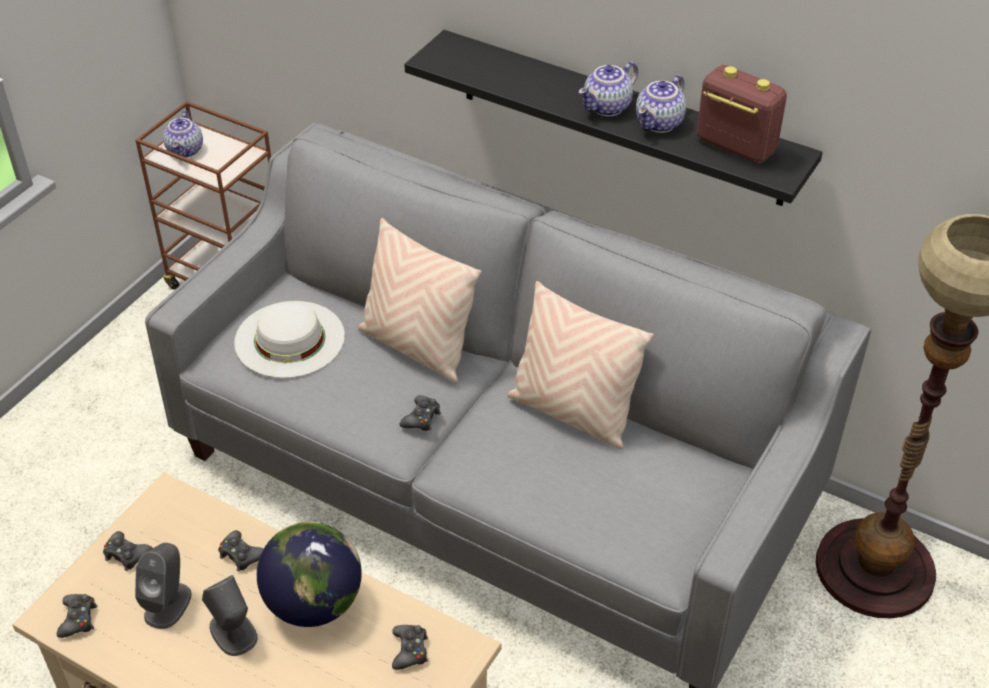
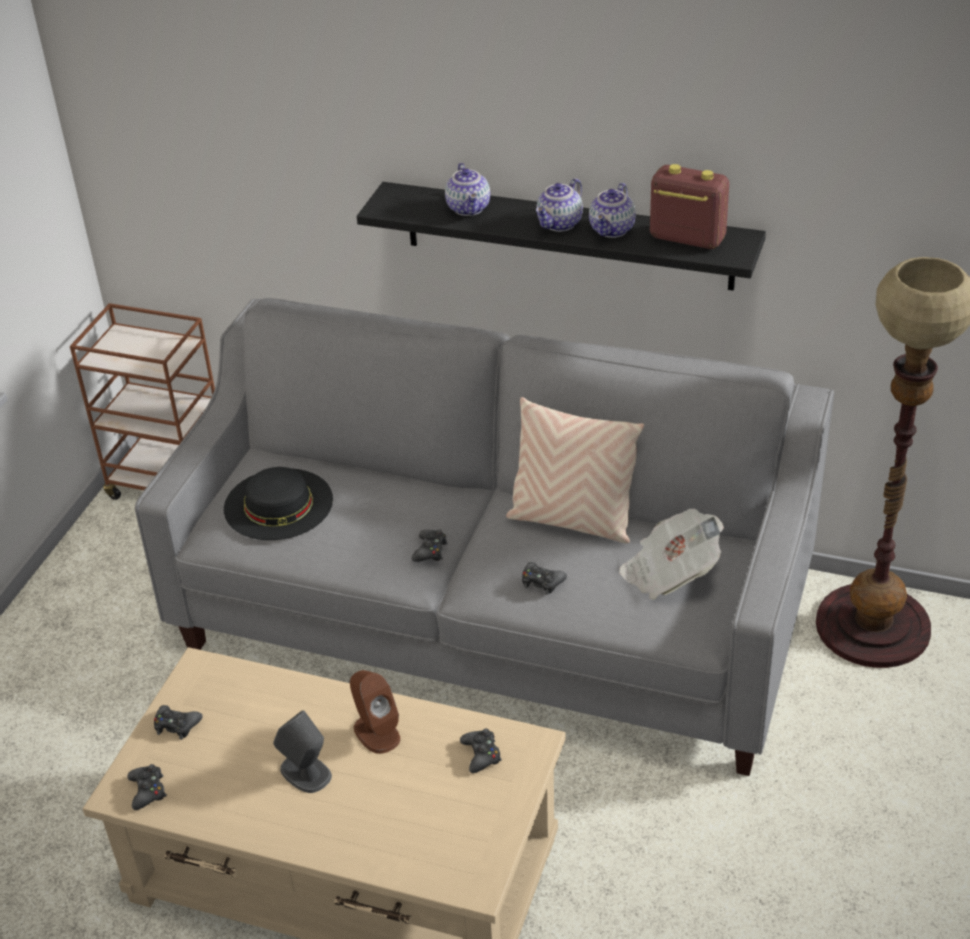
camera: 10 degrees left, 5 degrees down
grey speaker [135,543,192,629] -> none
teapot [163,110,203,158] -> teapot moved to [445,163,490,216]
black game controller [218,530,263,572] -> black game controller moved to [522,562,567,595]
white hat [234,301,345,378] -> black hat [224,467,333,540]
globe [257,522,362,627] -> brown speaker [350,670,400,754]
beige pillow [358,218,481,382] -> none
none -> newspaper [620,509,724,600]

